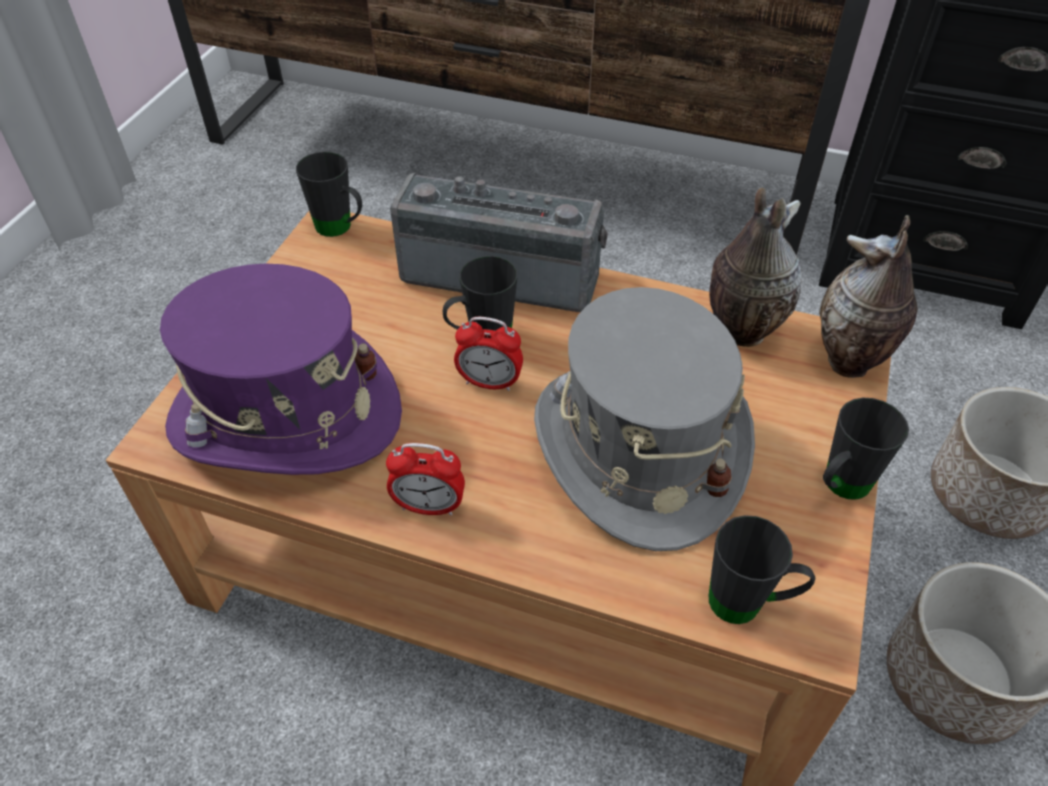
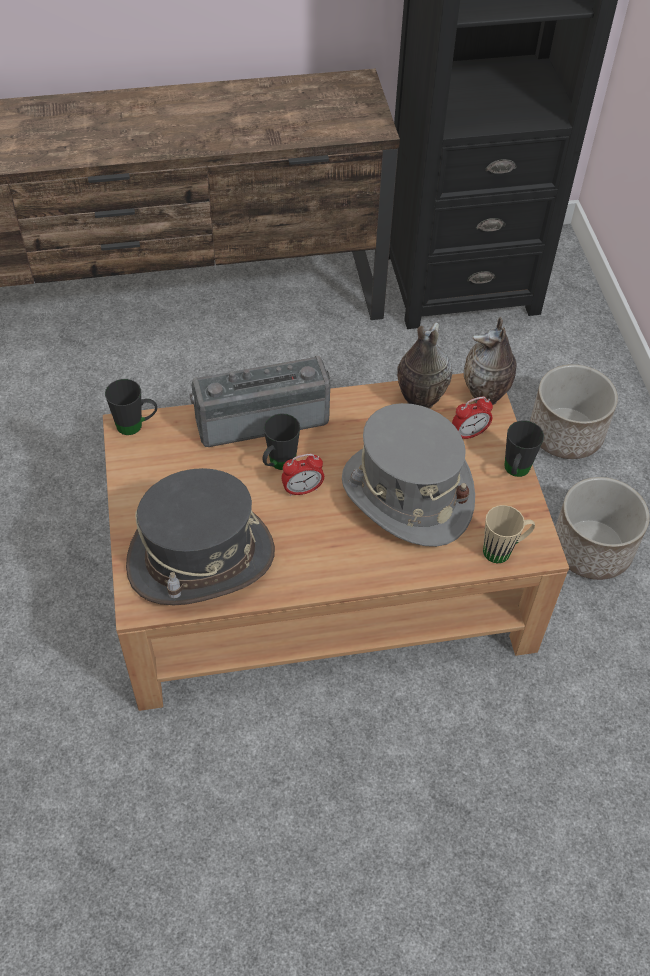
camera: 30 degrees left, 5 degrees up
purple hat [160,264,402,475] -> grey hat [126,468,275,605]
alarm clock [386,443,465,515] -> alarm clock moved to [452,397,493,439]
black mug [709,515,815,624] -> beige mug [483,505,535,563]

